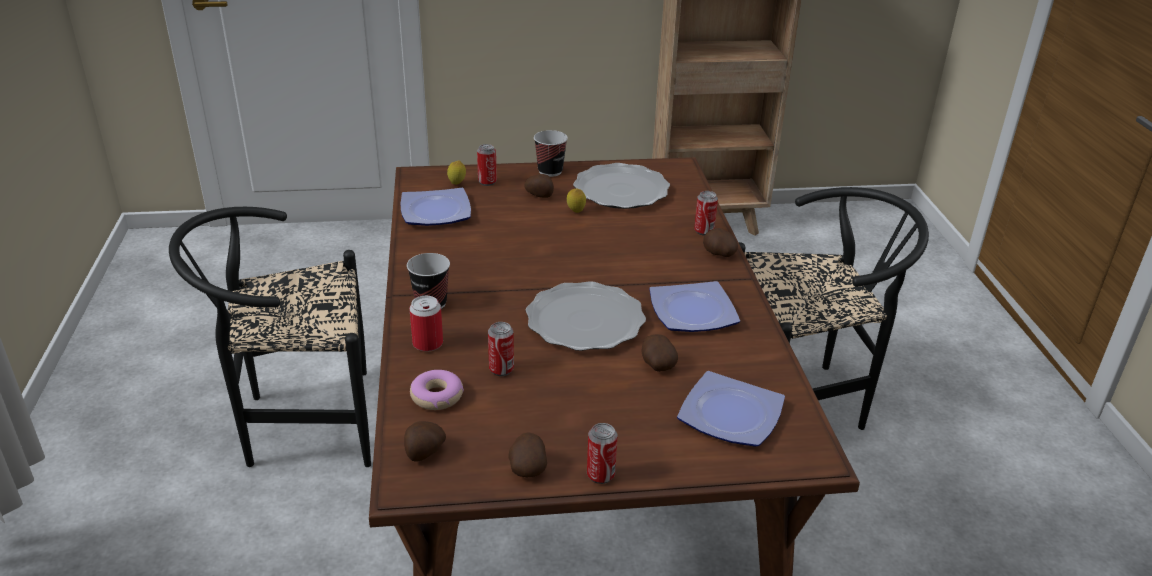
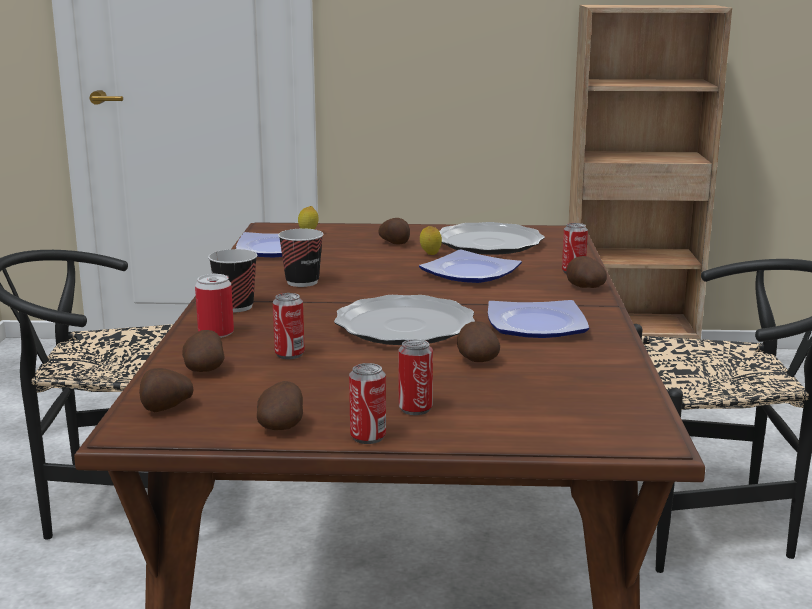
camera: 10 degrees right, 15 degrees down
donut [410,370,464,410] -> potato [182,330,224,372]
can [477,144,497,186] -> can moved to [399,339,433,415]
cup [534,130,568,177] -> cup moved to [278,229,324,287]
plate [677,371,785,447] -> plate moved to [419,249,522,283]

